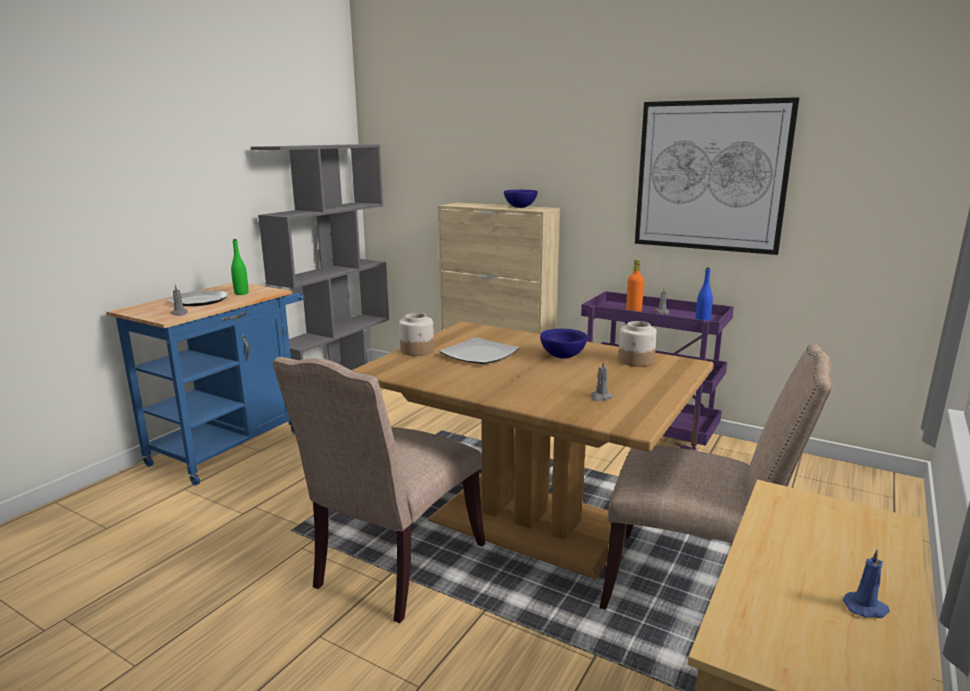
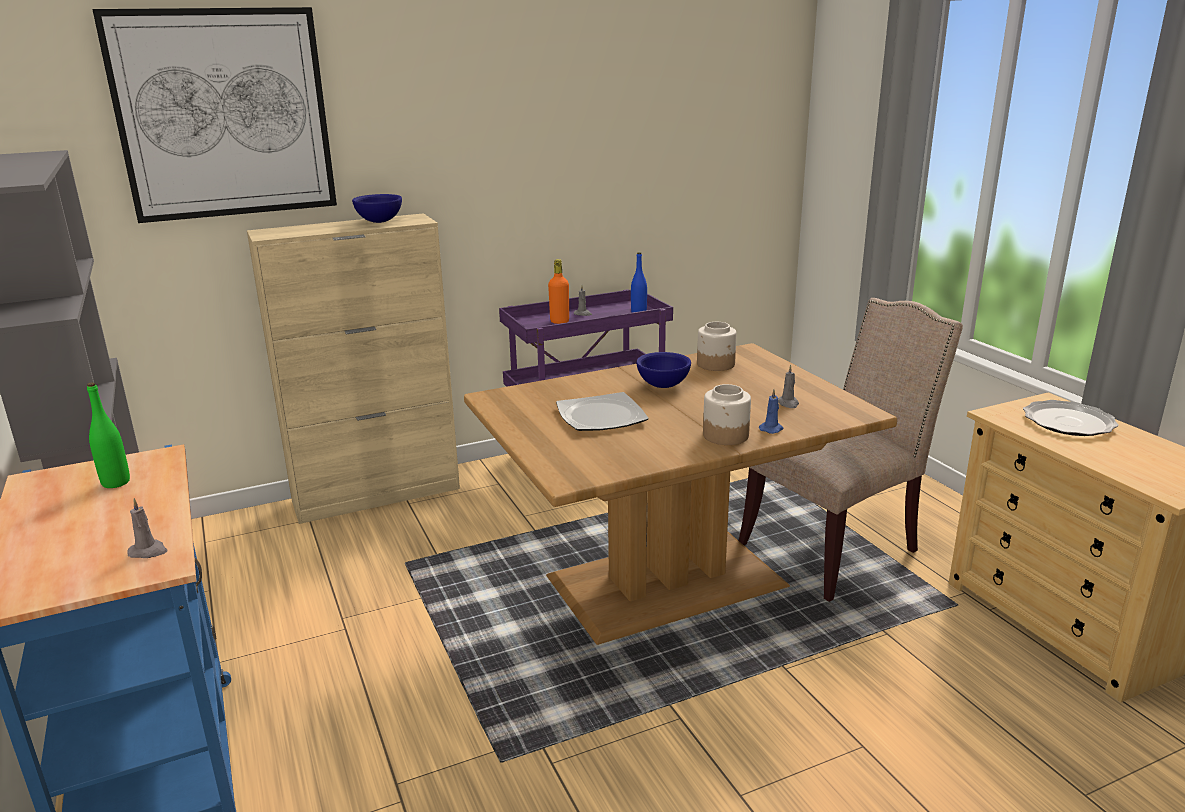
camera: 55 degrees left, 5 degrees up
plate [168,290,229,306] -> plate moved to [1023,400,1119,436]
beige chair [273,357,486,623] -> none
jar [399,313,434,356] -> jar moved to [703,384,751,445]
picture [635,97,799,255] -> picture moved to [92,7,337,223]
blue candle [843,549,890,618] -> blue candle moved to [759,390,783,434]

